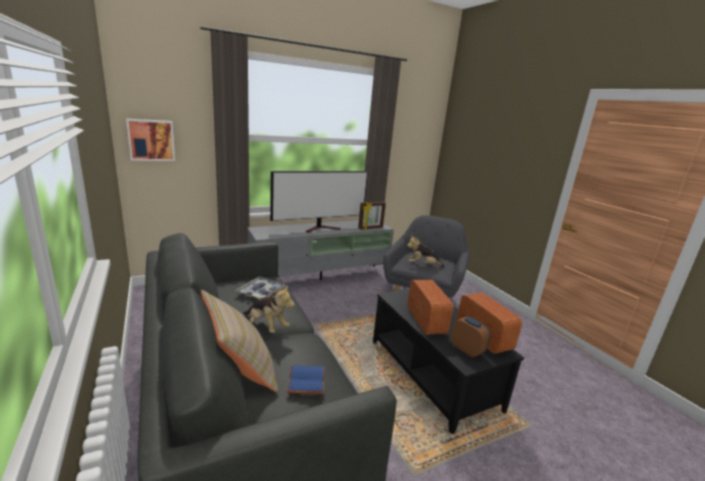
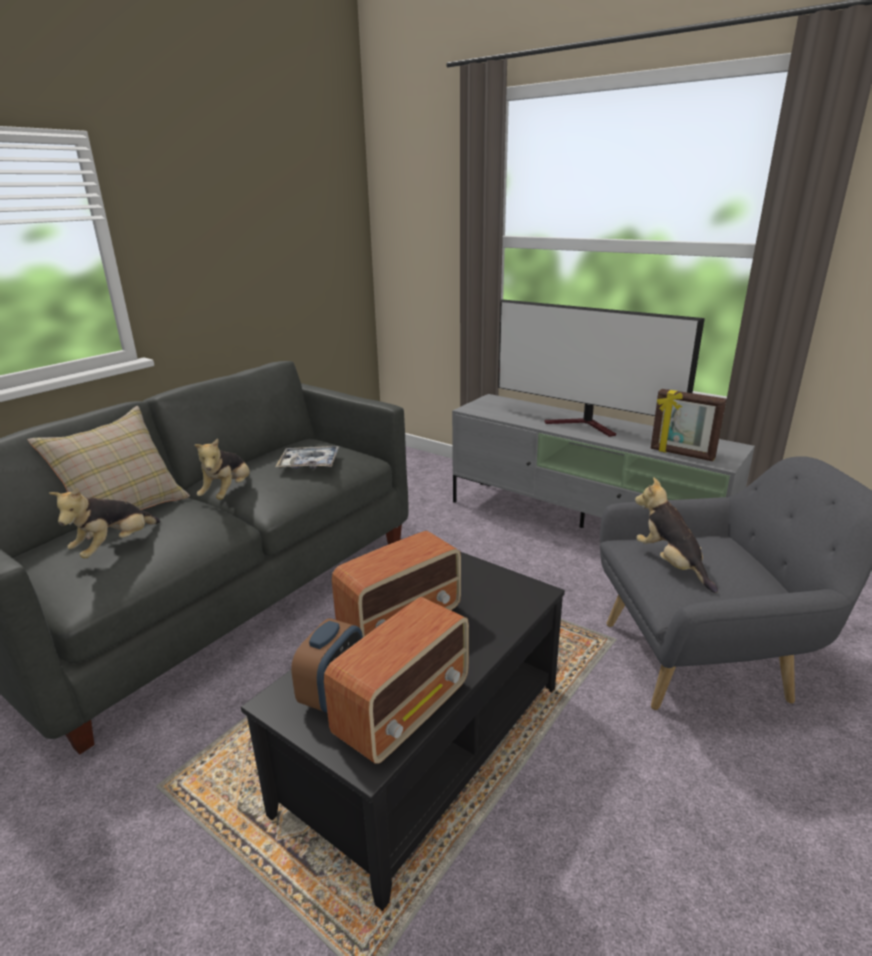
camera: 65 degrees right, 5 degrees up
picture [126,119,175,161] -> none
blue book [287,365,325,395] -> plush toy [49,488,160,558]

